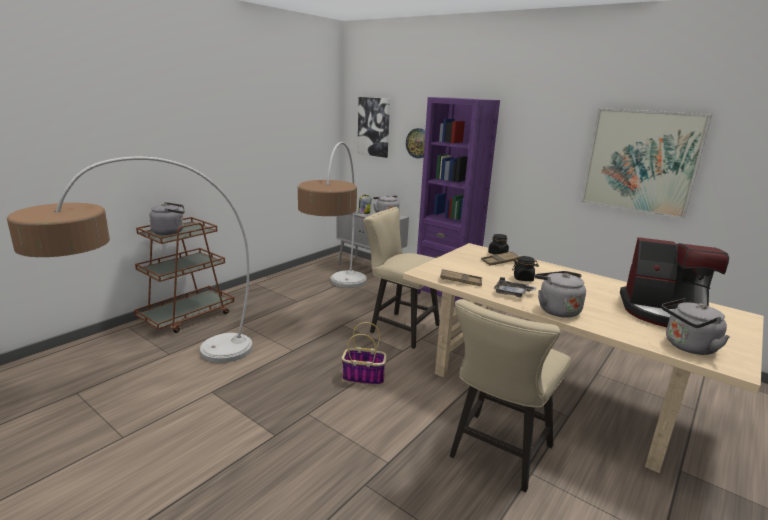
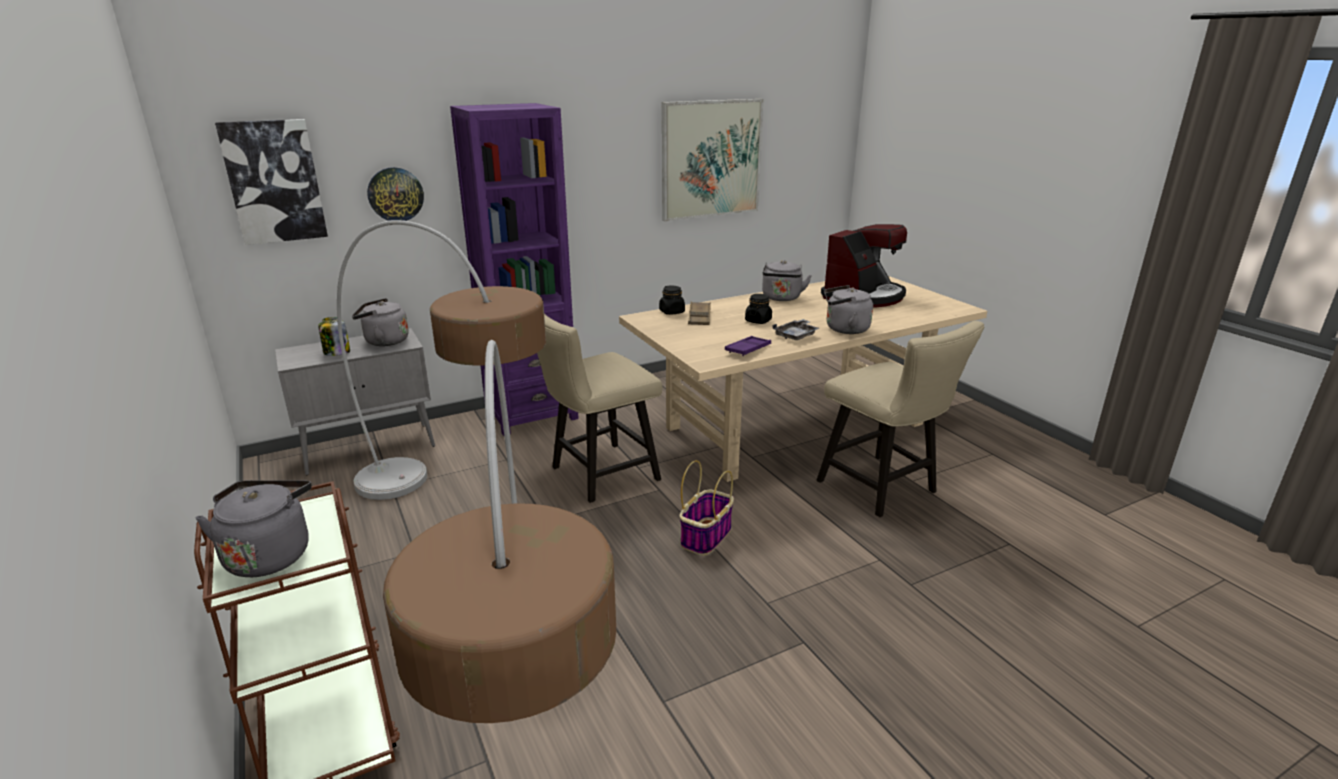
camera: 65 degrees left, 5 degrees up
brown tray [440,269,482,286] -> purple tray [725,336,771,356]
grey kettle [662,298,730,355] -> grey kettle moved to [762,260,812,301]

